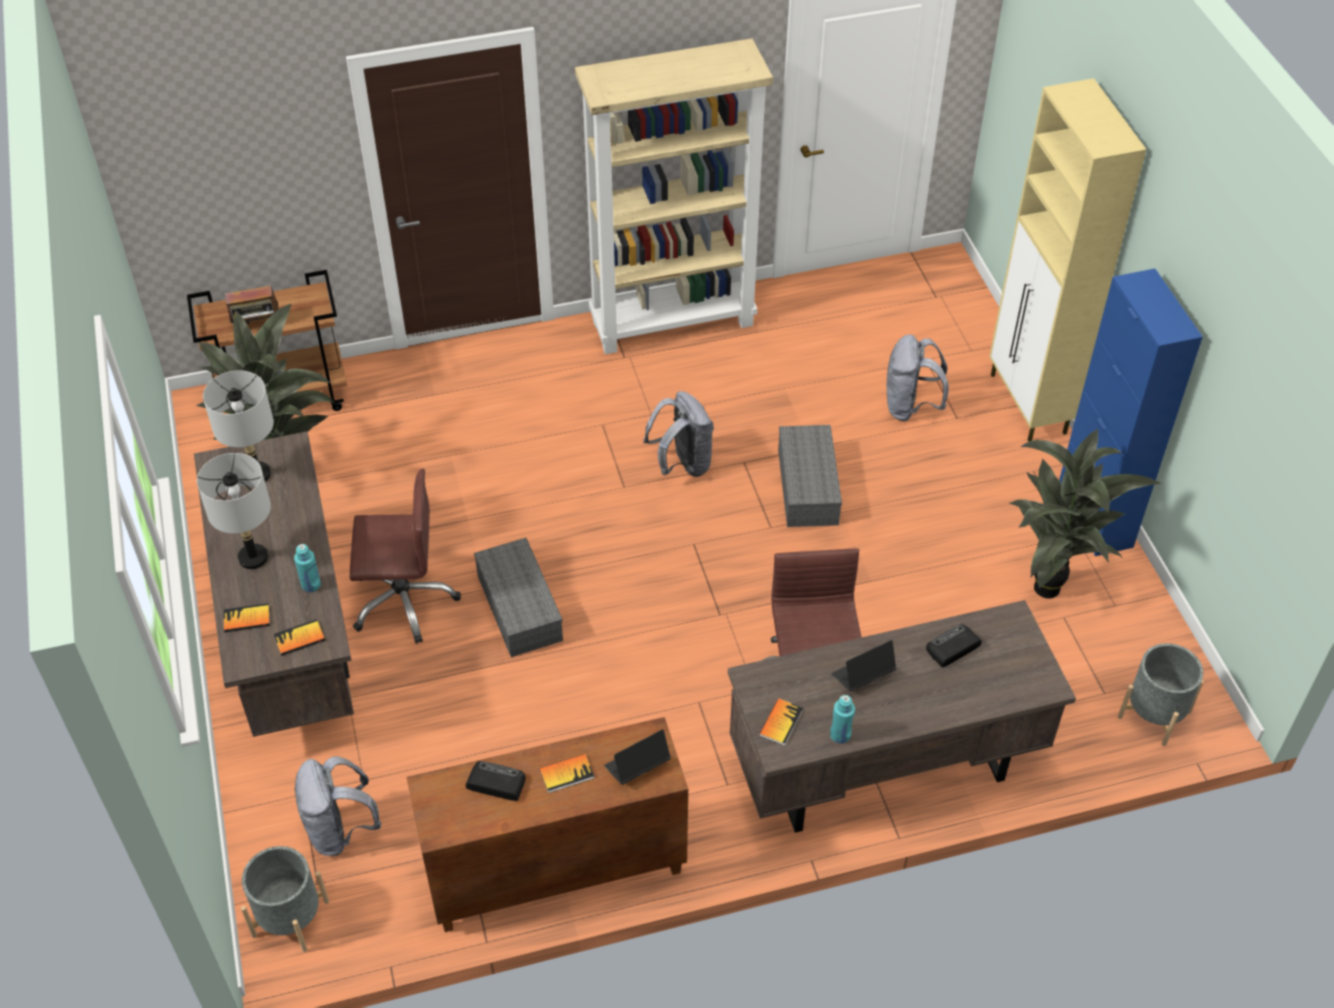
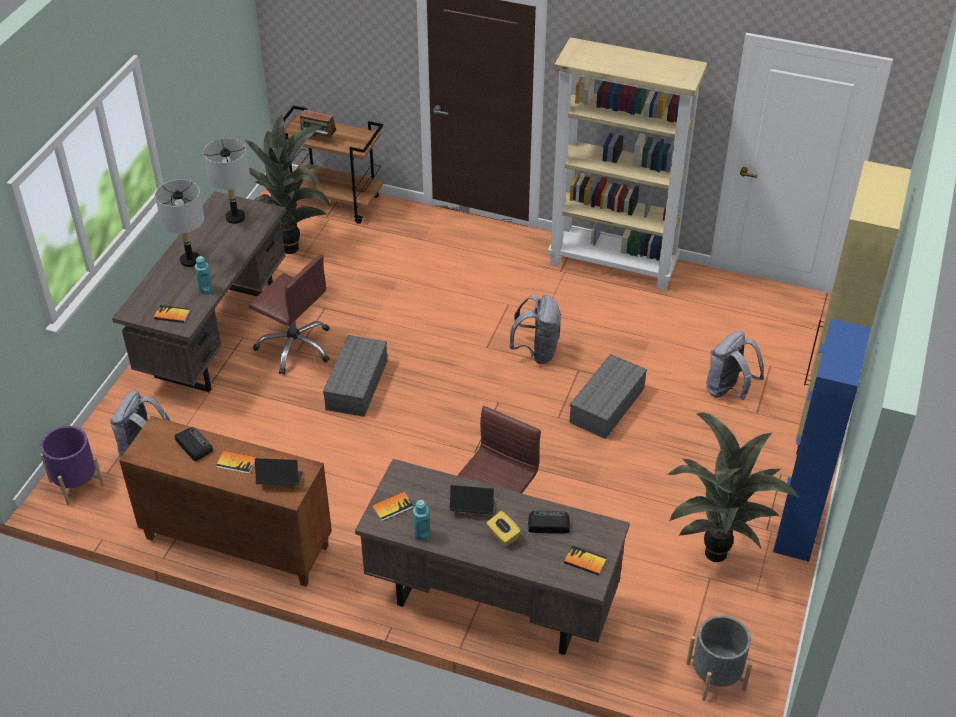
camera: 35 degrees right, 5 degrees down
book [224,603,270,632] -> book moved to [564,545,607,575]
grey planter [241,846,329,952] -> purple planter [40,426,104,505]
none -> yellow tissue box [486,511,521,547]

